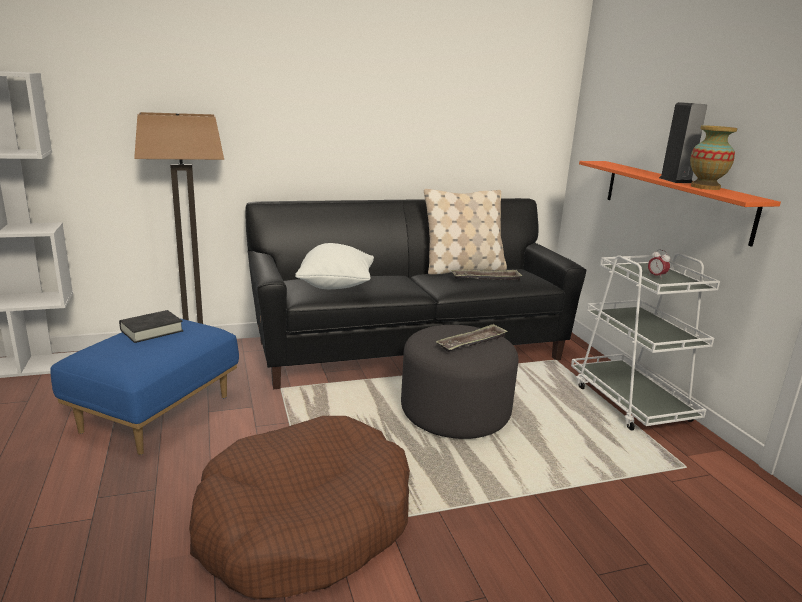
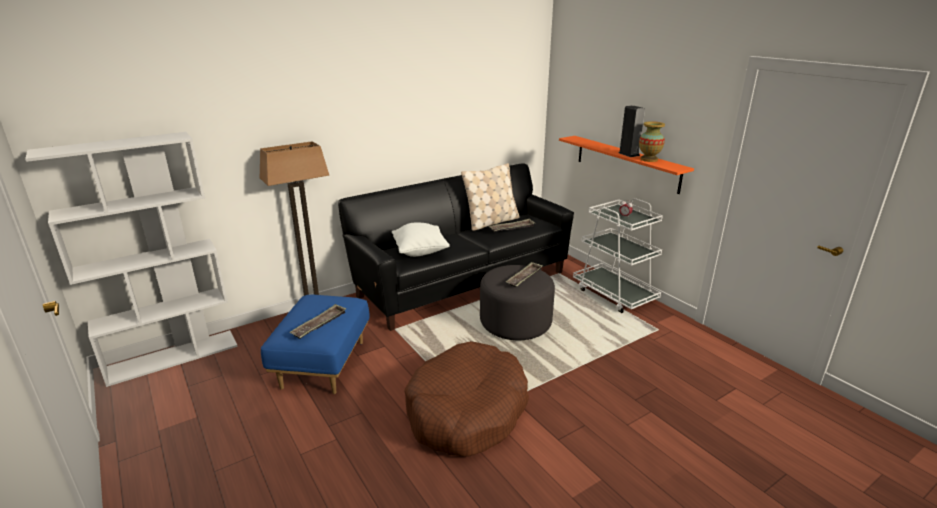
camera: 15 degrees left, 5 degrees up
black book [119,310,183,343] -> none
none -> tray [289,304,346,339]

